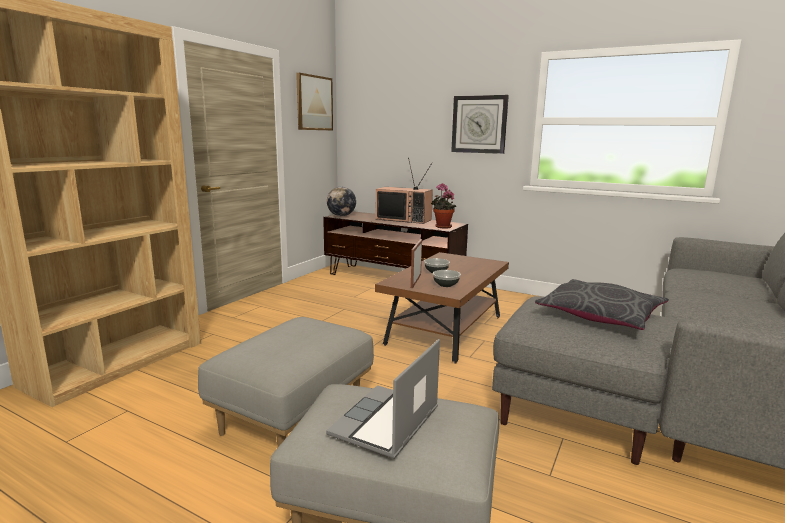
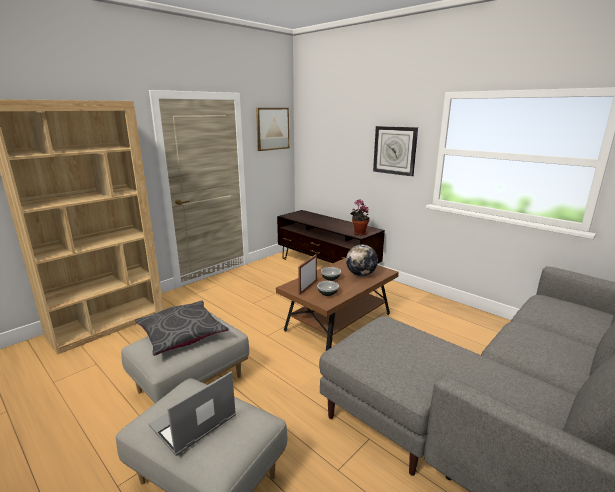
camera: 15 degrees right, 5 degrees up
globe [327,187,356,216] -> globe moved to [346,245,378,276]
television [376,158,433,224] -> none
grey pillow [535,279,669,330] -> grey pillow moved to [135,301,229,356]

